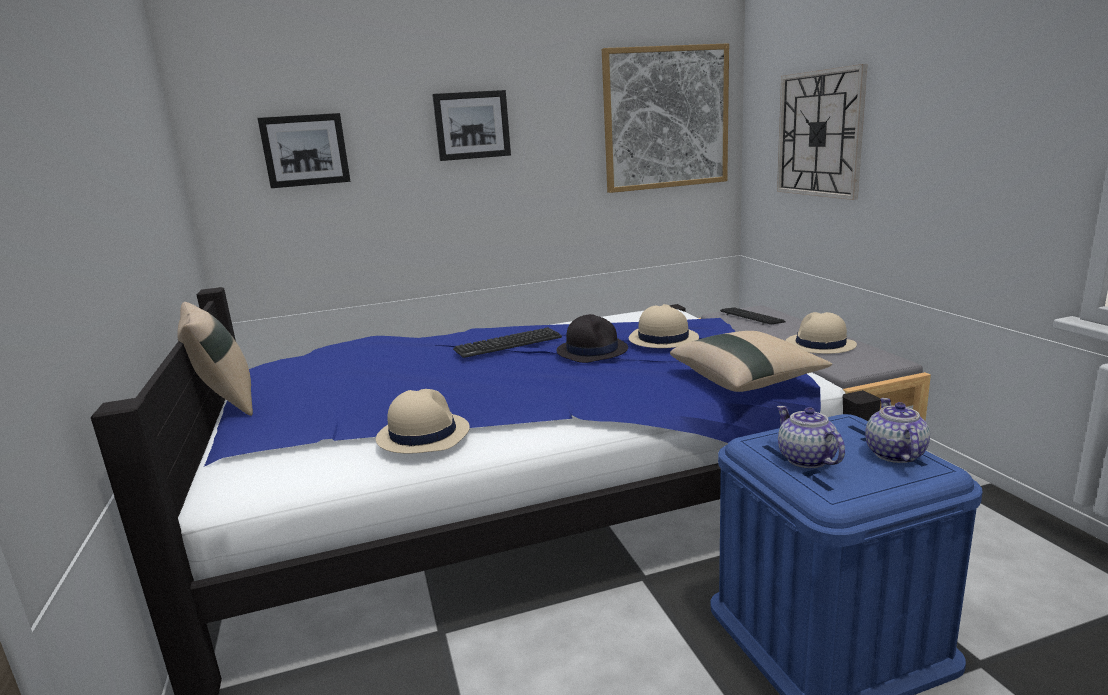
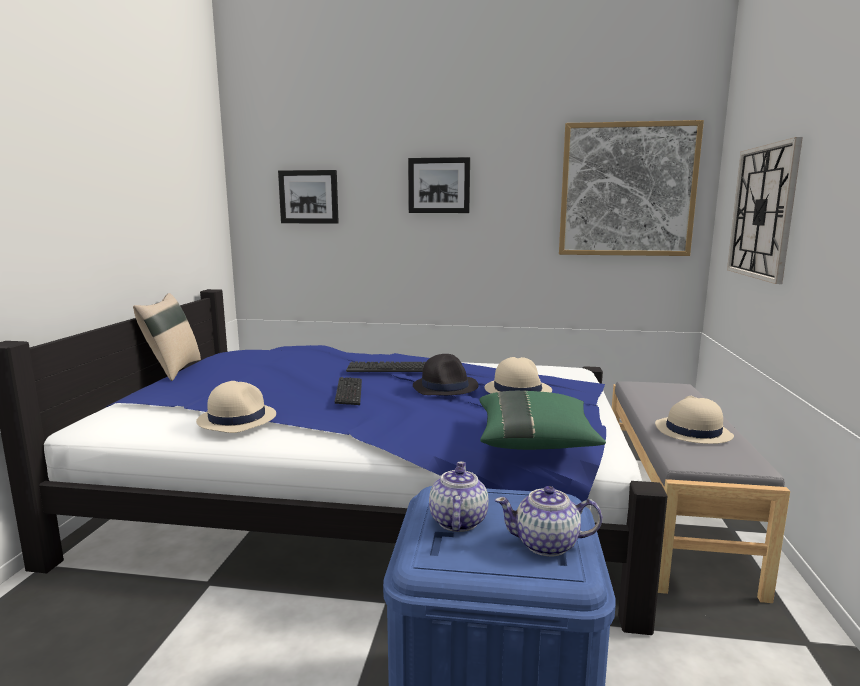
camera: 25 degrees right, 5 degrees down
beige pillow [670,331,832,392] -> green pillow [479,391,606,450]
keyboard [720,307,785,325] -> keyboard moved to [335,377,362,405]
teapot [865,398,930,463] -> teapot turned 120 degrees counterclockwise [495,486,602,557]

